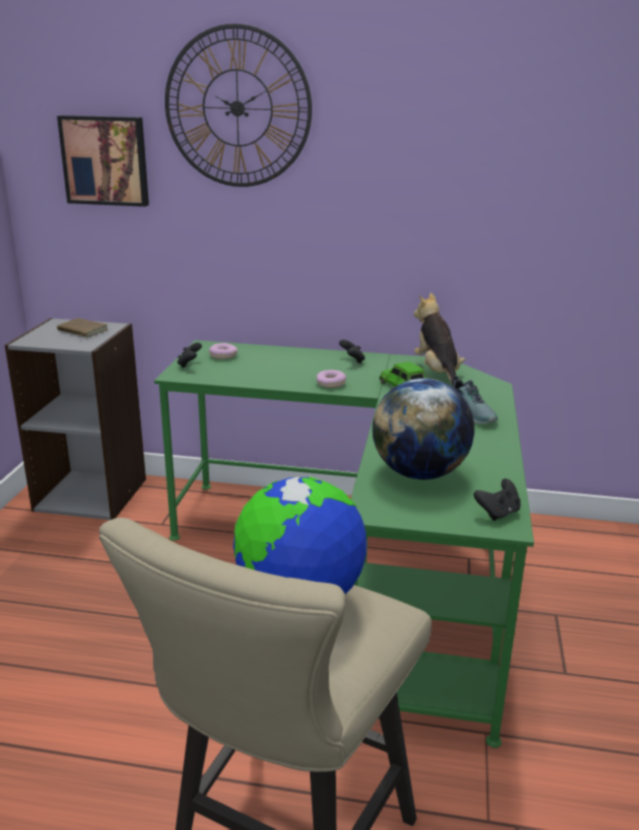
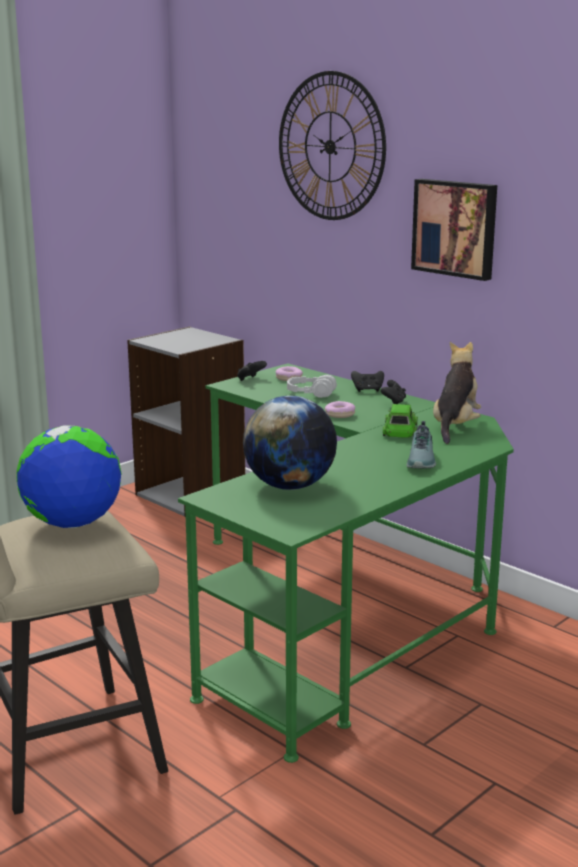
camera: 35 degrees right, 5 degrees down
picture [57,115,149,207] -> picture moved to [411,179,497,281]
brown book [57,318,108,337] -> none
black game controller [474,479,521,521] -> black game controller moved to [351,371,384,392]
none -> grey headphones [287,375,337,398]

